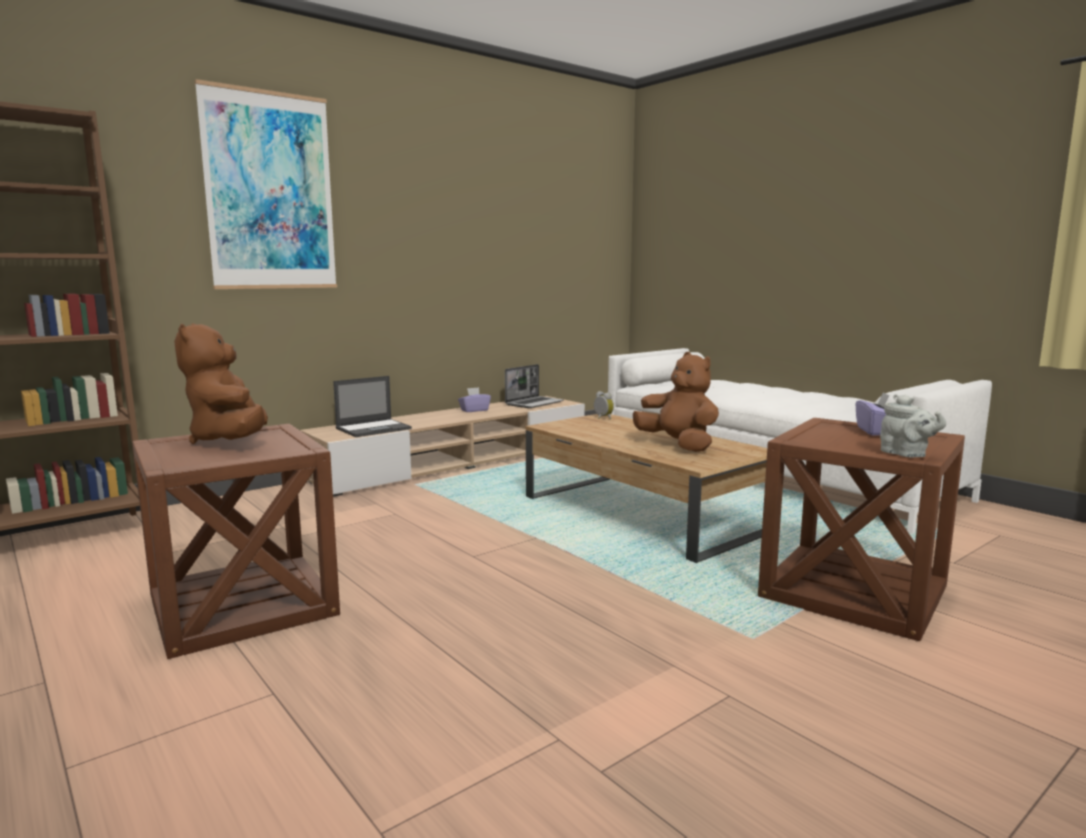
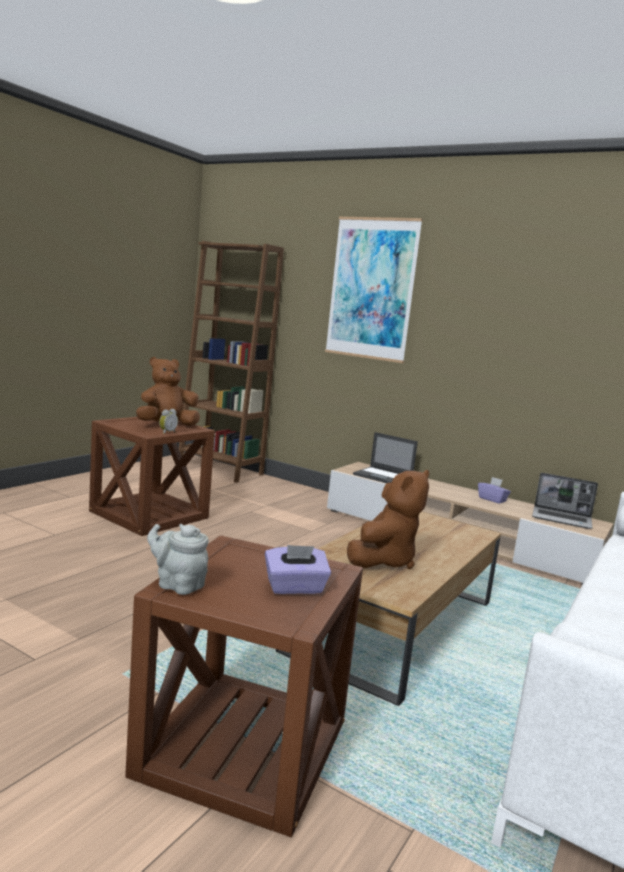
camera: 70 degrees right, 0 degrees up
alarm clock [594,391,614,419] -> alarm clock moved to [159,409,178,434]
grey teapot [880,394,946,458] -> grey teapot turned 75 degrees clockwise [147,524,209,595]

